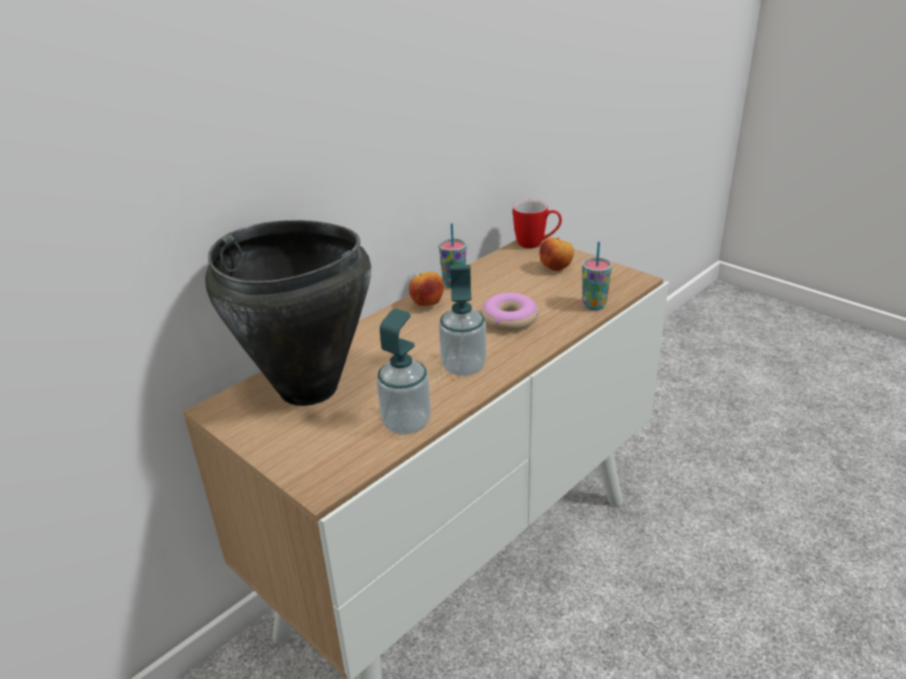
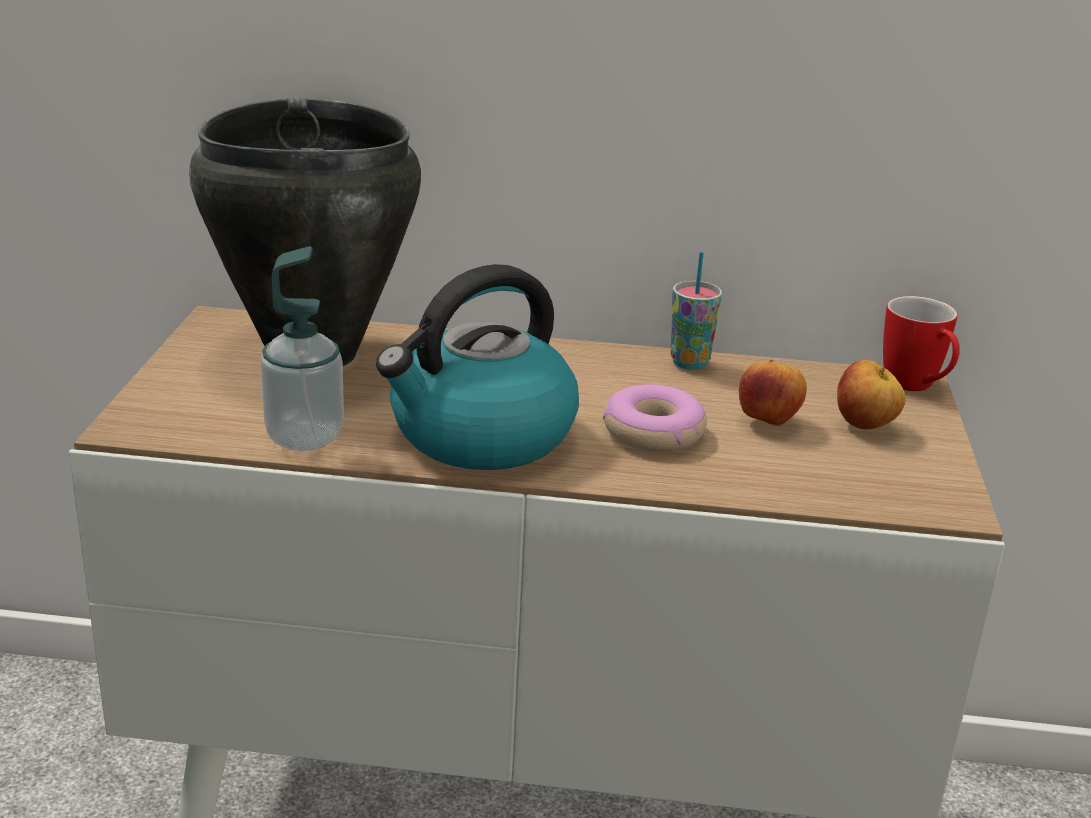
camera: 50 degrees right, 5 degrees down
apple [409,272,444,306] -> apple moved to [739,360,807,426]
soap dispenser [439,265,486,377] -> kettle [376,264,579,470]
cup [582,242,612,310] -> none

